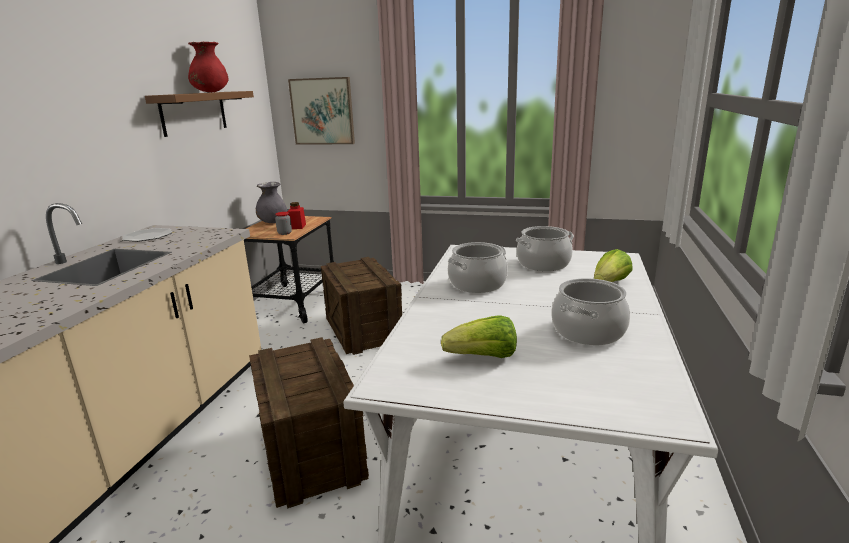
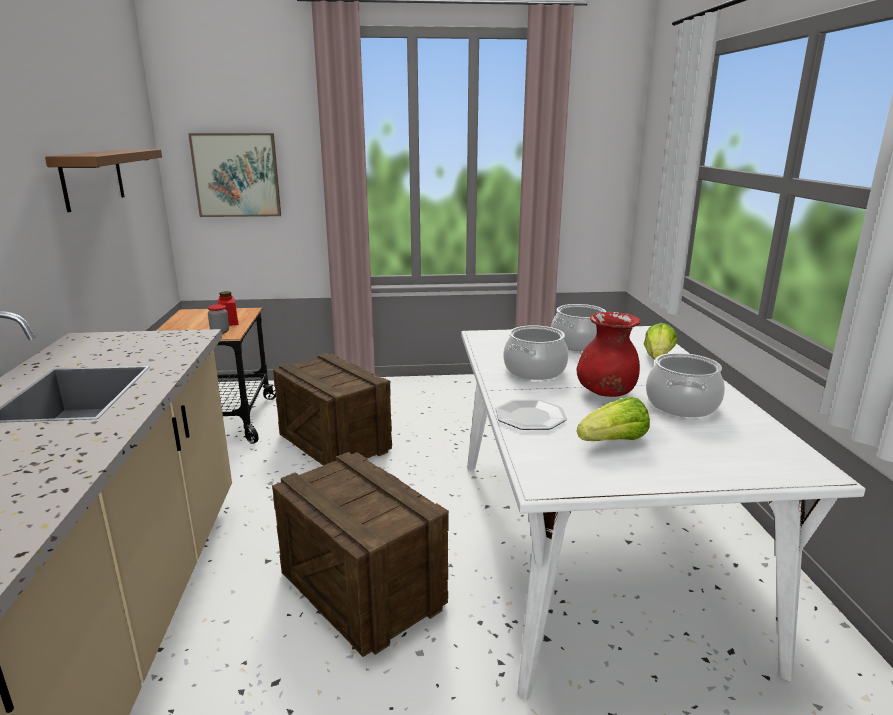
camera: 20 degrees left, 0 degrees up
plate [122,228,172,242] -> plate moved to [496,399,567,430]
red vase [188,42,228,92] -> red vase moved to [577,312,640,397]
grey vase [256,182,287,223] -> none

